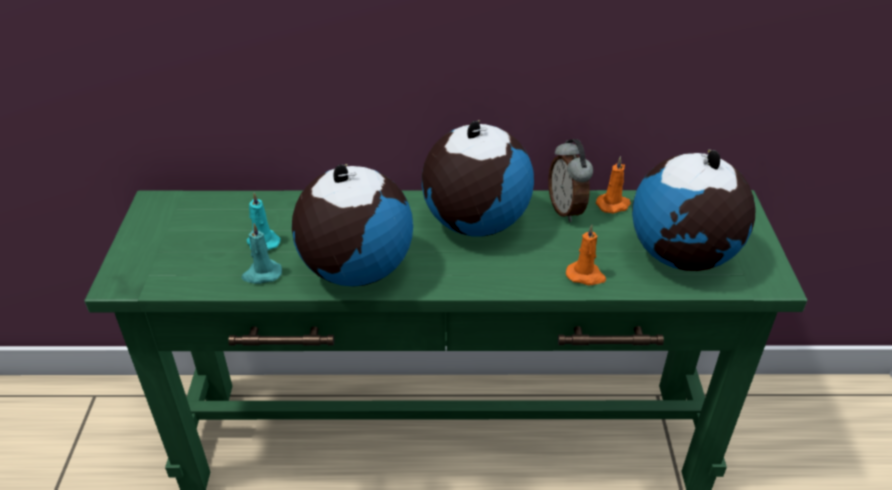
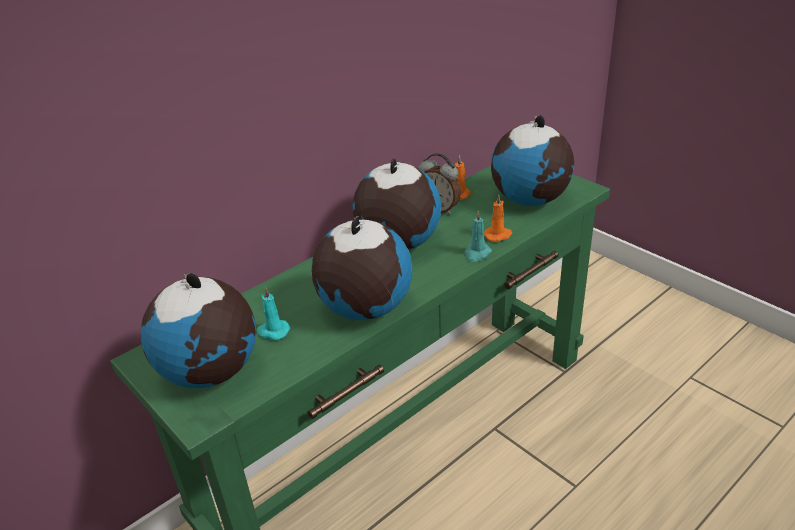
camera: 40 degrees left, 5 degrees down
turquoise candle [241,223,282,284] -> turquoise candle moved to [465,210,492,262]
none -> globe [141,273,256,388]

